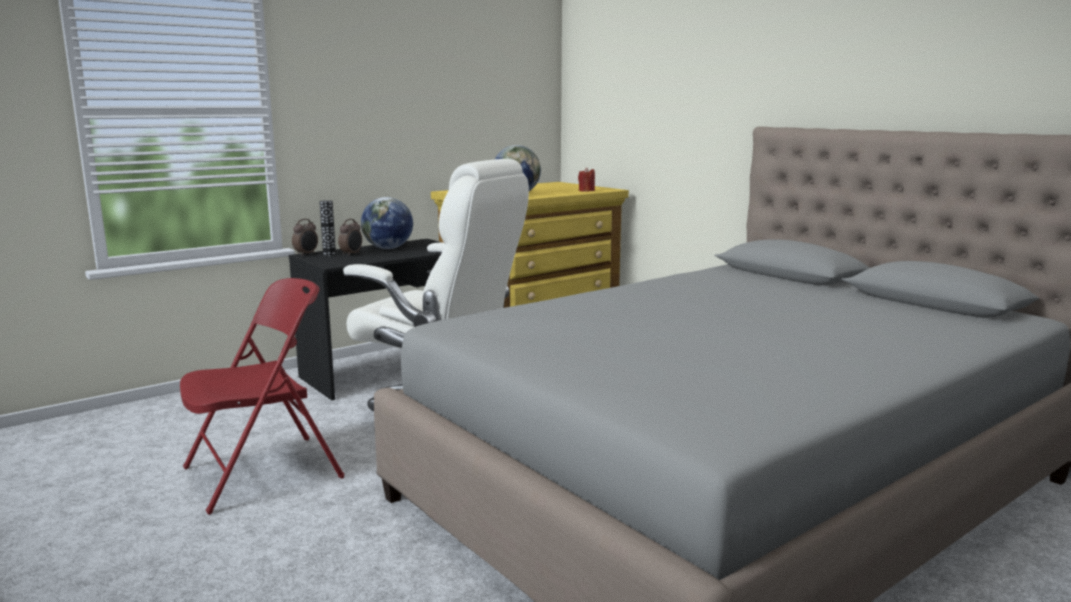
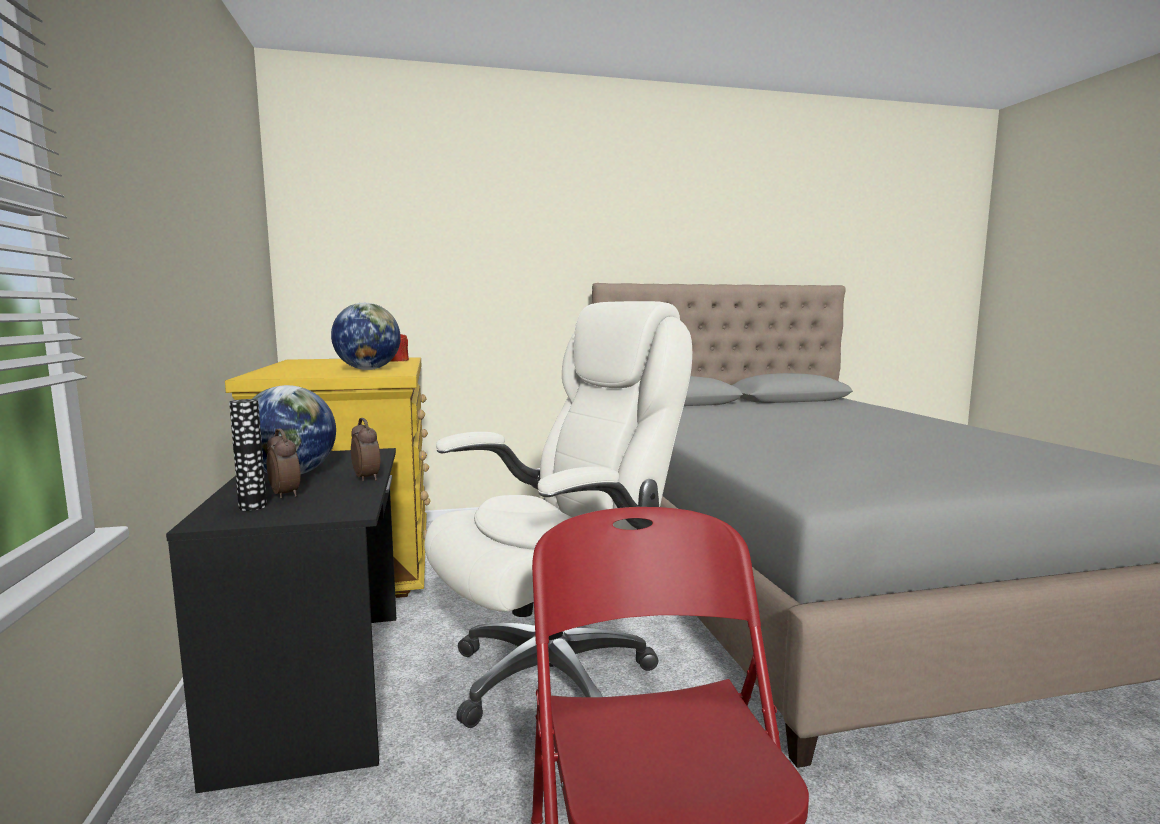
camera: 65 degrees left, 5 degrees down
alarm clock [292,219,318,256] -> alarm clock moved to [351,418,380,481]

